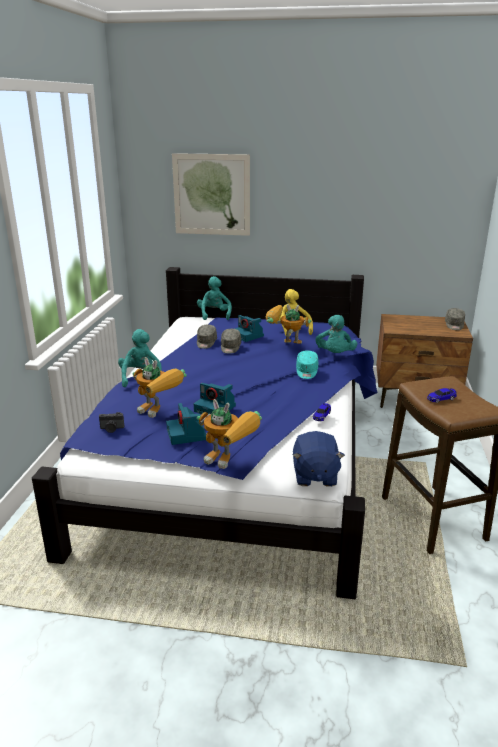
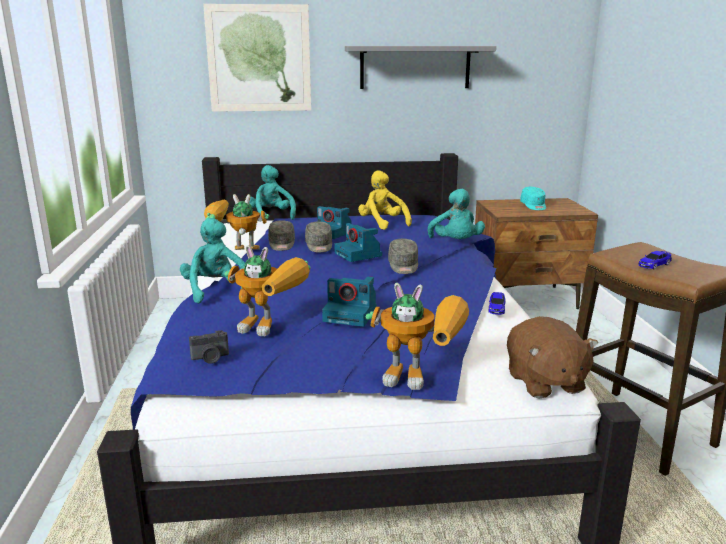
camera: 15 degrees left, 5 degrees down
camera [166,403,206,445] -> camera moved to [334,223,382,262]
toy robot [266,304,311,344] -> toy robot moved to [204,194,269,250]
blue plush toy [293,431,345,487] -> brown plush toy [507,316,598,398]
turquoise cap [296,350,318,379] -> turquoise cap moved to [520,187,546,210]
grey cap [445,308,465,330] -> grey cap moved to [388,239,418,274]
none -> grey shelf [345,46,496,89]

